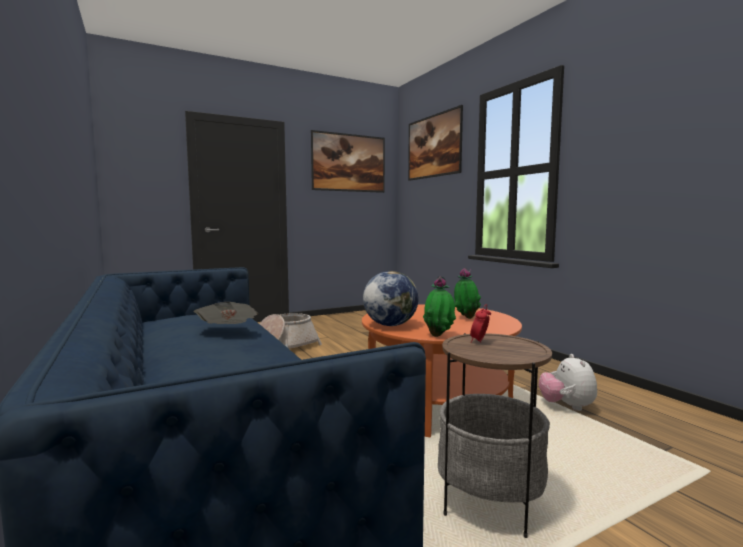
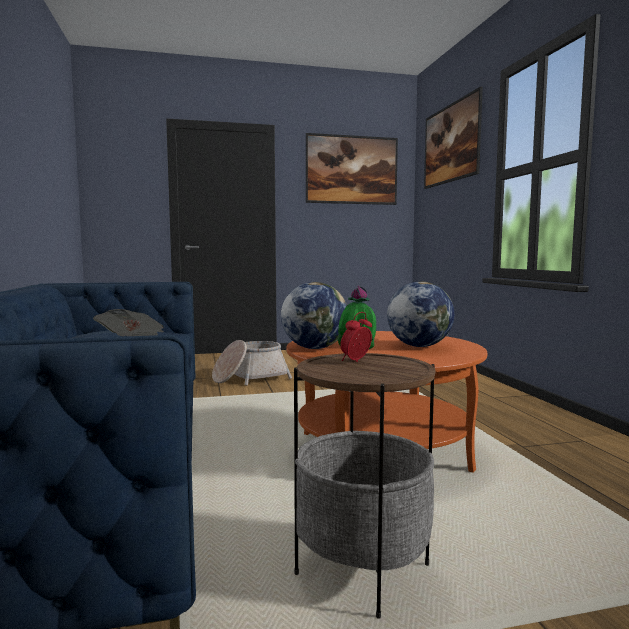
camera: 15 degrees right, 0 degrees up
potted plant [454,268,481,319] -> globe [387,281,454,347]
plush toy [539,354,597,411] -> none

